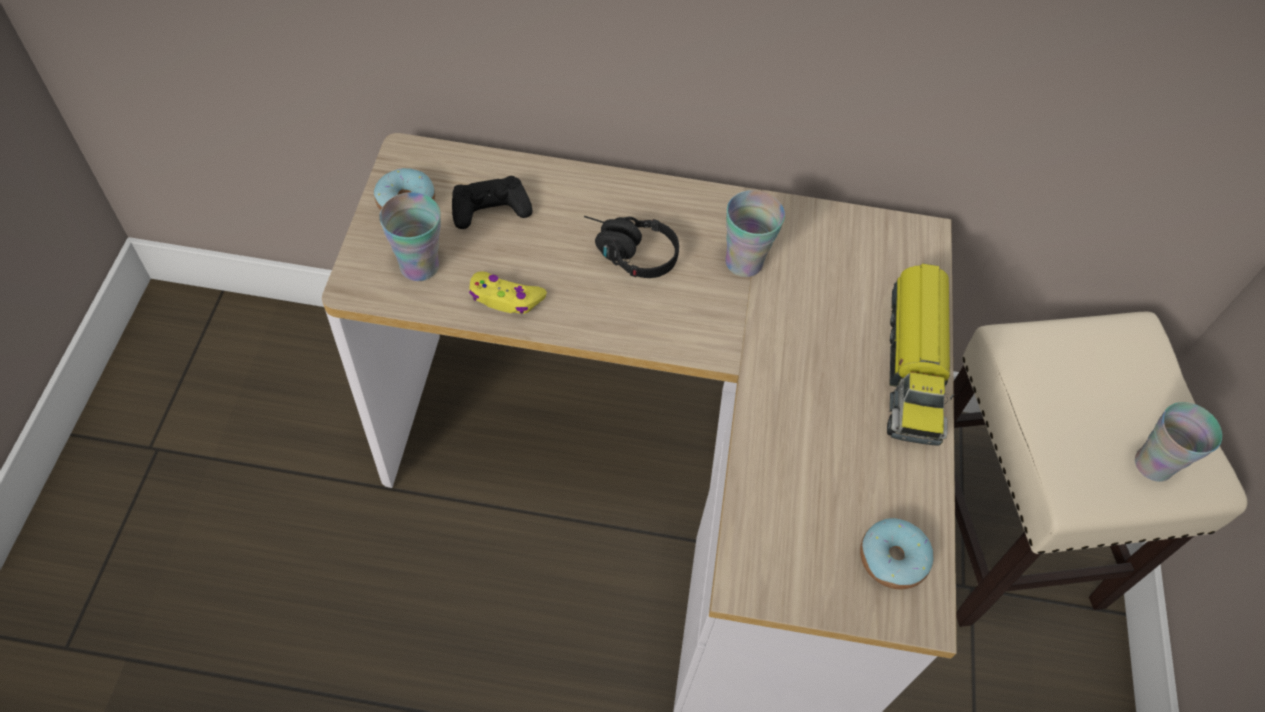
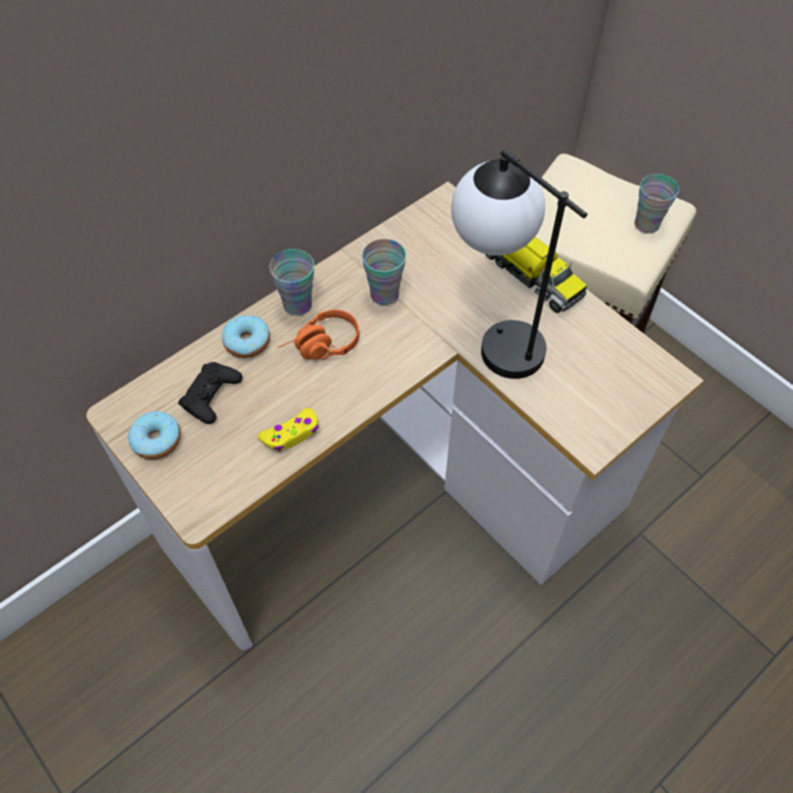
camera: 45 degrees left, 0 degrees up
cup [379,192,441,281] -> cup moved to [270,249,314,316]
black headphones [584,216,679,278] -> orange headphones [277,310,359,359]
donut [860,518,933,590] -> donut moved to [222,315,270,358]
none -> table lamp [451,149,587,379]

